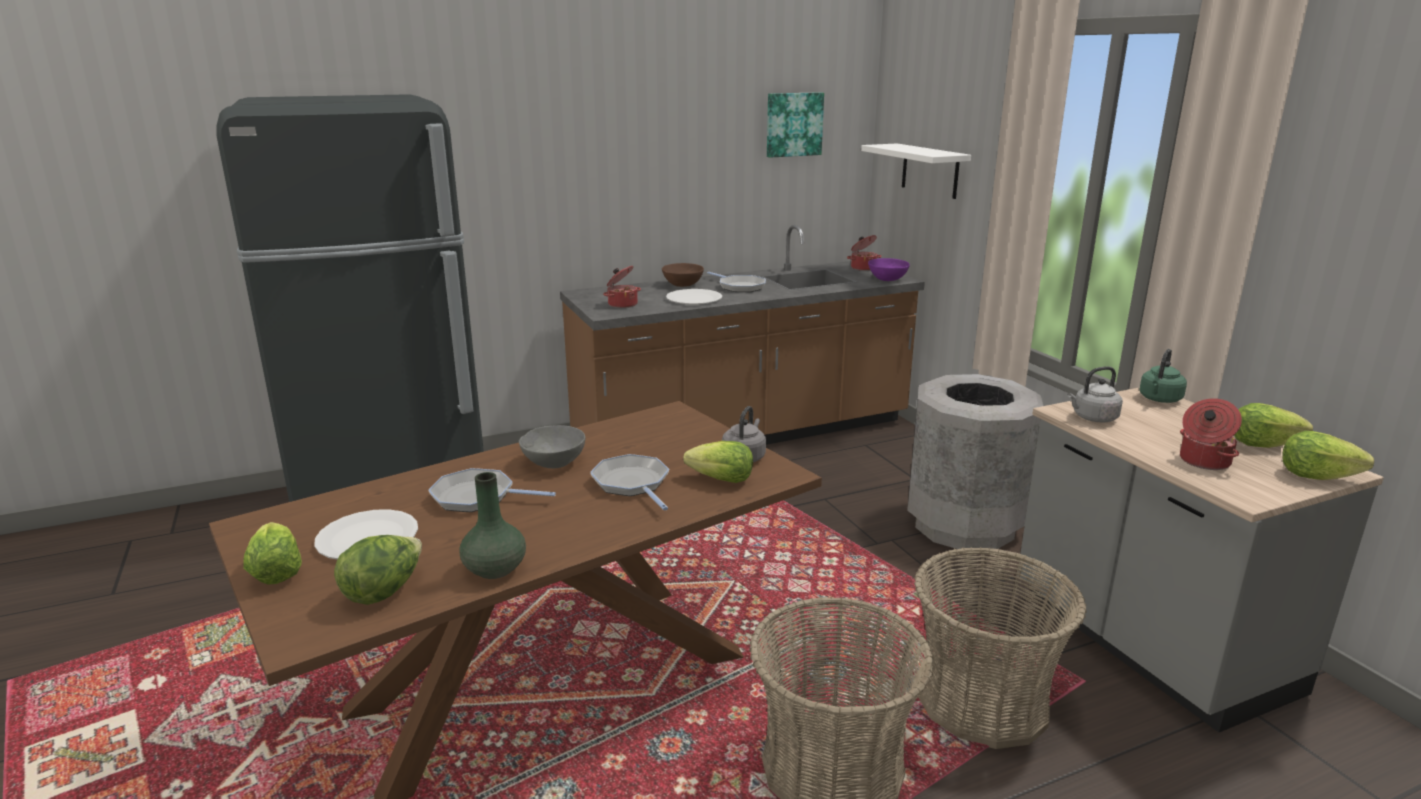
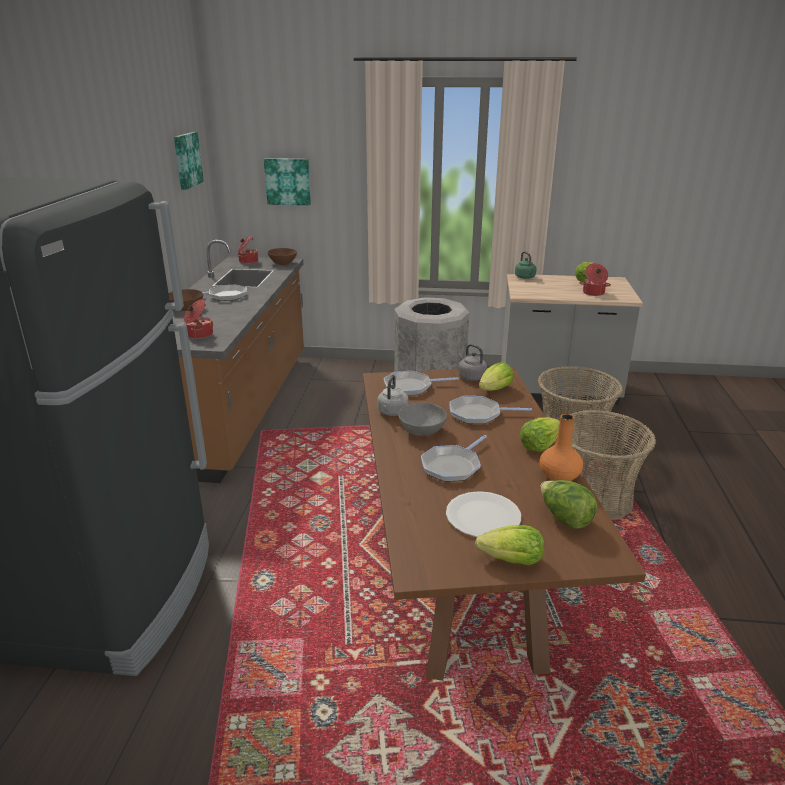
camera: 60 degrees left, 5 degrees up
green vase [459,472,526,579] -> orange vase [539,414,583,481]
white plate [666,289,722,304] -> none
white shelf [861,143,971,199] -> picture [264,158,311,205]
purple bowl [868,258,910,281] -> brown bowl [267,248,297,265]
grey kettle [1067,366,1123,422] -> grey kettle moved to [377,375,409,416]
lettuce [1283,431,1374,480] -> lettuce moved to [520,417,560,452]
none -> frying pan [384,371,459,396]

